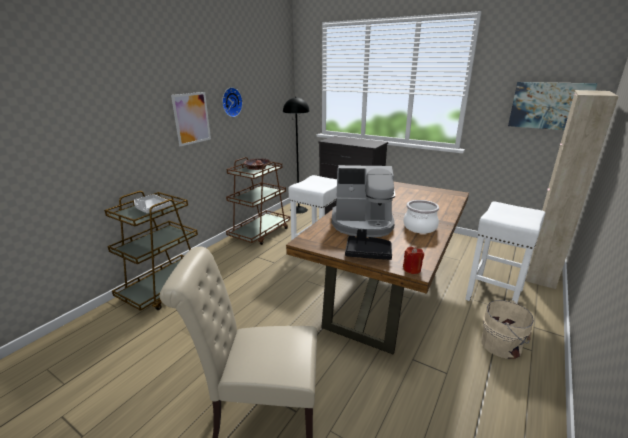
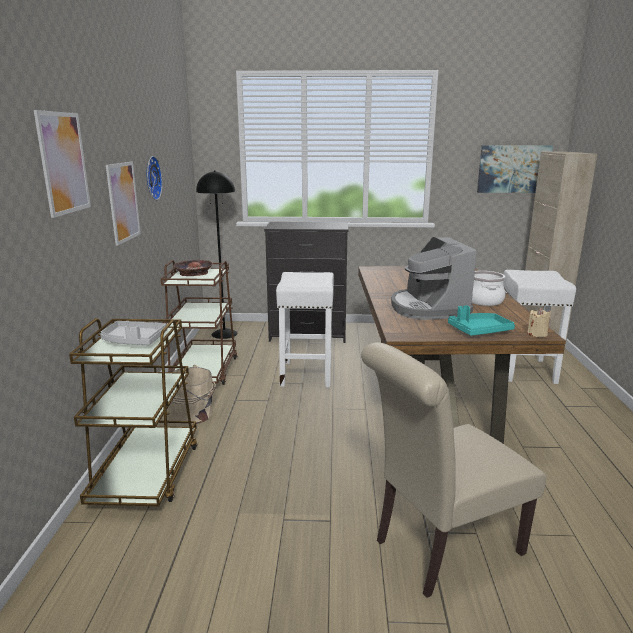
camera: 30 degrees left, 5 degrees down
coffee machine [332,165,395,237] -> coffee machine turned 105 degrees clockwise [391,237,477,320]
black tray [345,229,392,260] -> turquoise tray [448,305,515,336]
red candle [403,247,424,274] -> beige candle [527,308,551,338]
beige bucket [481,300,534,359] -> beige bucket moved to [170,365,216,425]
none -> picture [34,110,91,218]

